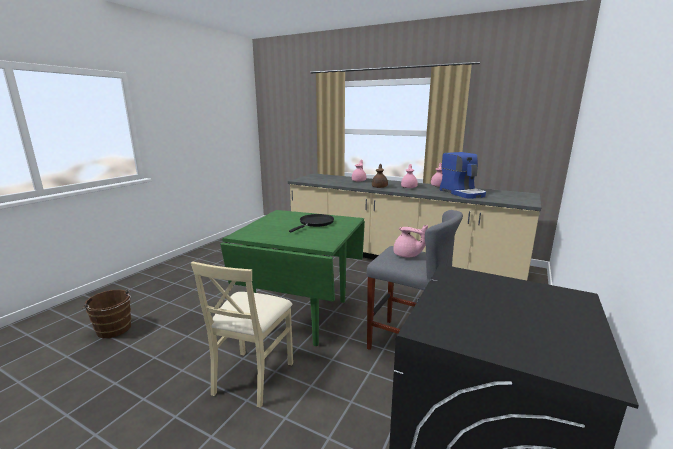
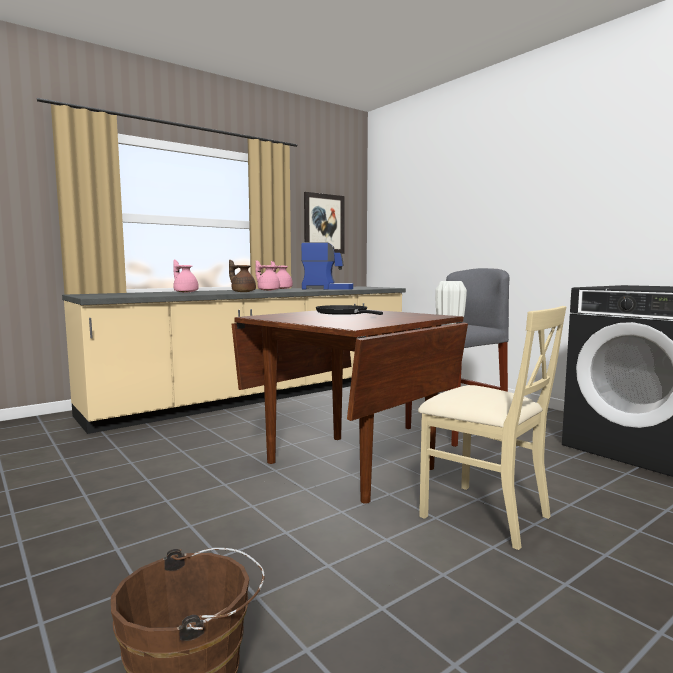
camera: 65 degrees left, 10 degrees down
green dining table [220,210,365,346] -> brown dining table [232,310,468,504]
pink teapot [393,225,428,258] -> white vase [435,281,467,325]
none -> picture [304,192,344,254]

